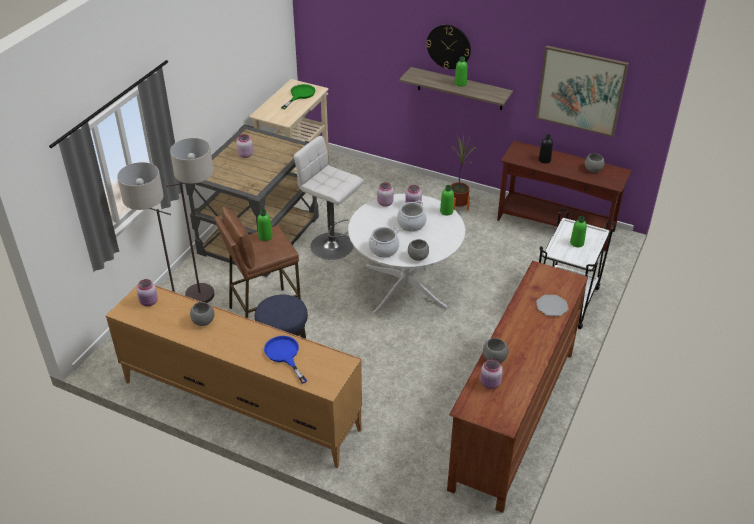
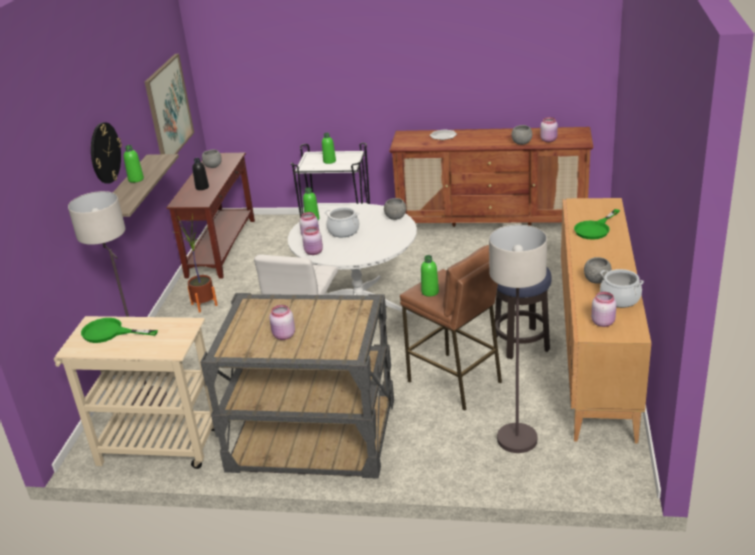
camera: 105 degrees left, 10 degrees down
grey floor lamp [166,138,214,303] -> grey floor lamp moved to [68,191,167,406]
blue frying pan [264,336,307,384] -> green frying pan [574,209,620,240]
cooking pot [369,227,399,257] -> cooking pot moved to [600,269,644,308]

